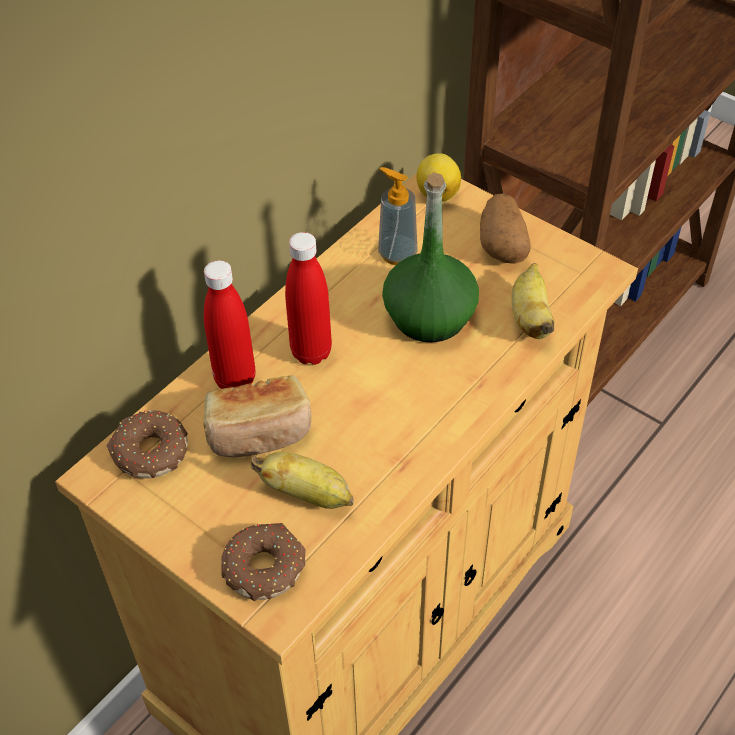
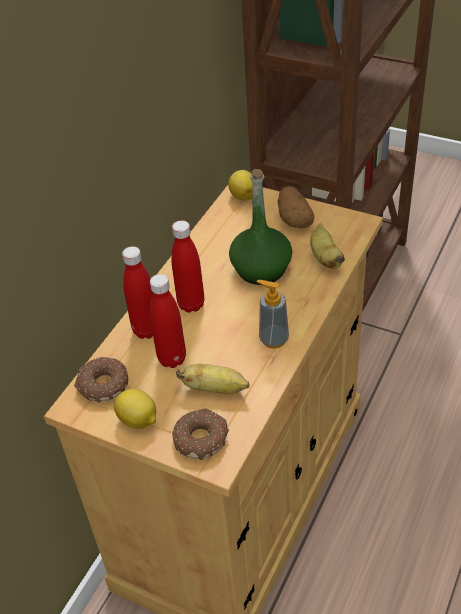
camera: 10 degrees left, 5 degrees down
bread [203,375,312,457] -> red bottle [150,274,186,368]
soap dispenser [378,167,417,265] -> soap dispenser moved to [257,280,289,349]
none -> lemon [114,389,156,429]

